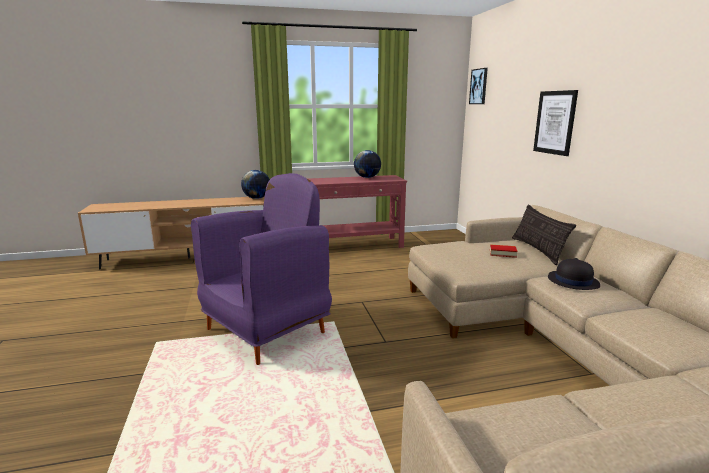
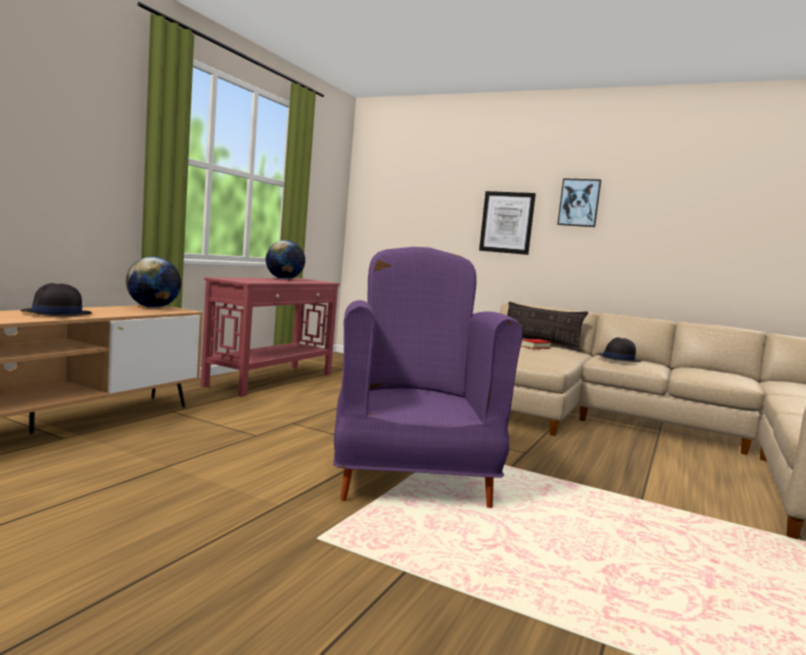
camera: 50 degrees left, 10 degrees down
picture [469,68,488,104] -> picture moved to [557,178,601,227]
none -> black hat [21,283,92,316]

